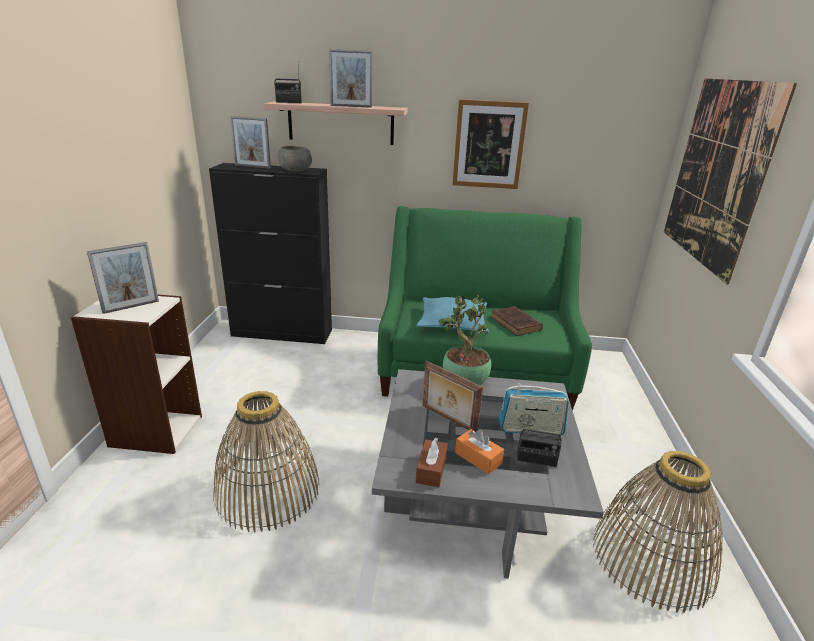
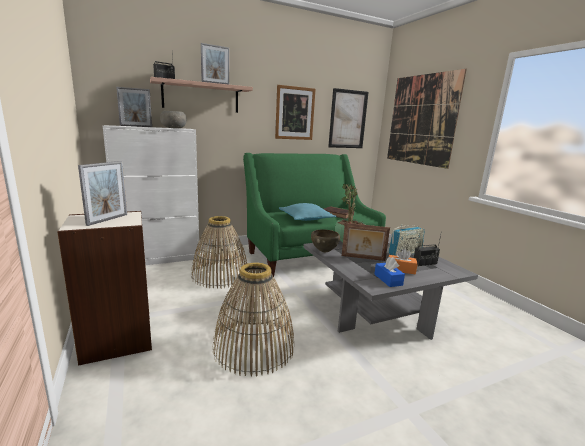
camera: 30 degrees left, 10 degrees down
black cabinet [209,163,332,344] -> white cabinet [103,125,200,265]
brown tissue box [416,438,448,487] -> blue tissue box [374,257,405,287]
basket [593,451,723,613] -> basket moved to [191,216,247,289]
none -> brown bowl [311,229,340,252]
none -> picture [328,88,369,148]

